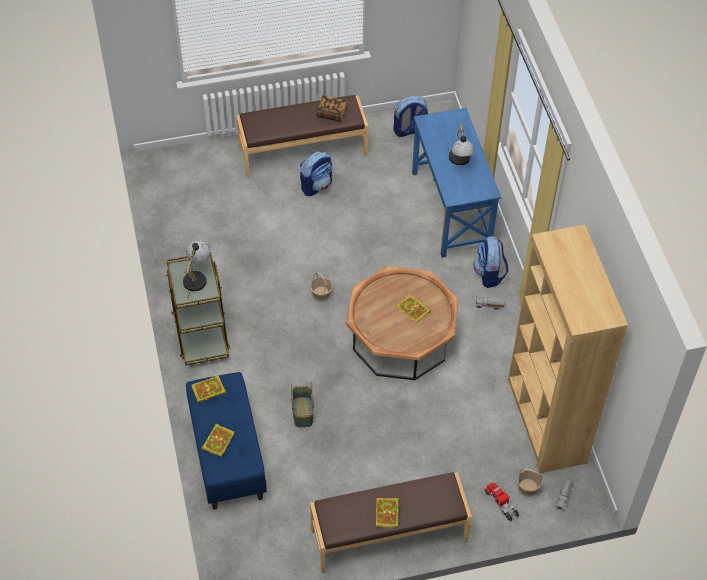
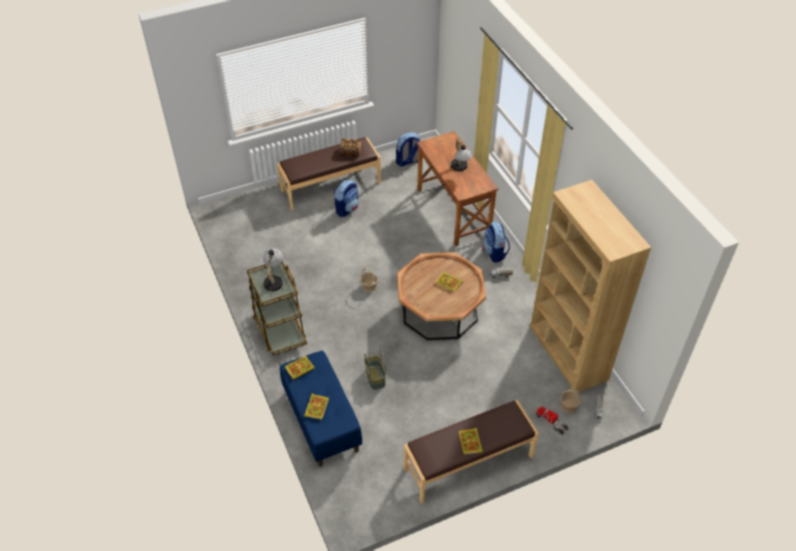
camera: 10 degrees left, 5 degrees down
blue desk [412,108,501,258] -> brown desk [417,131,498,246]

